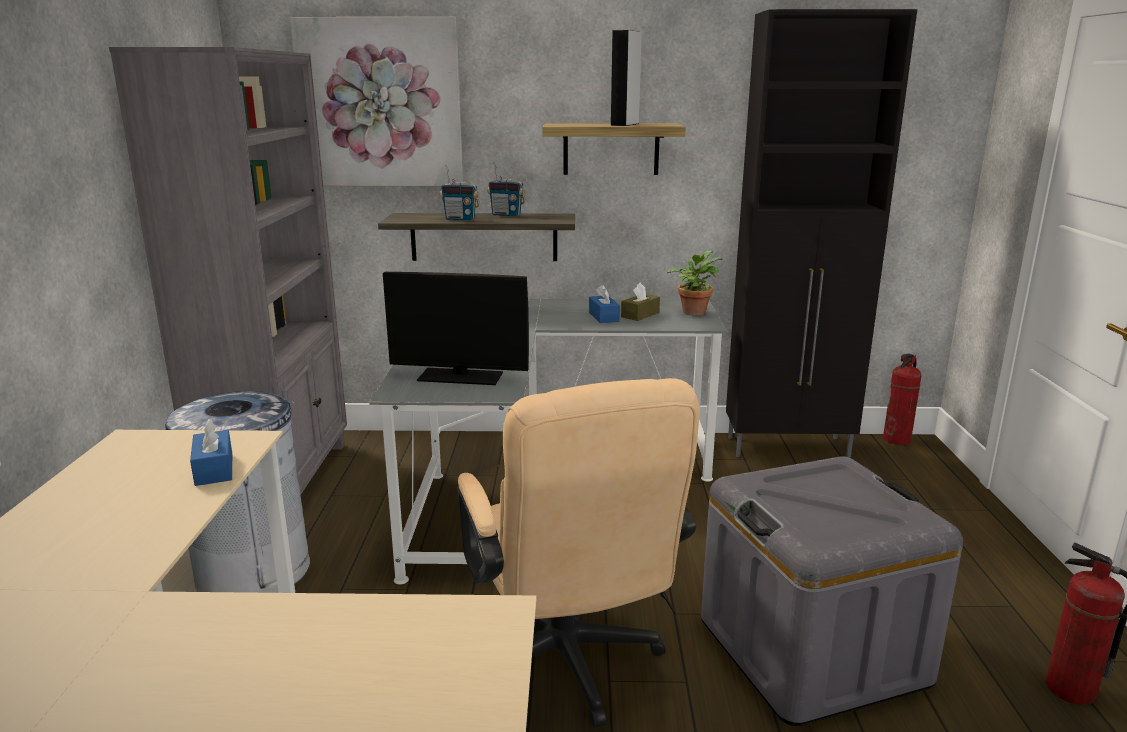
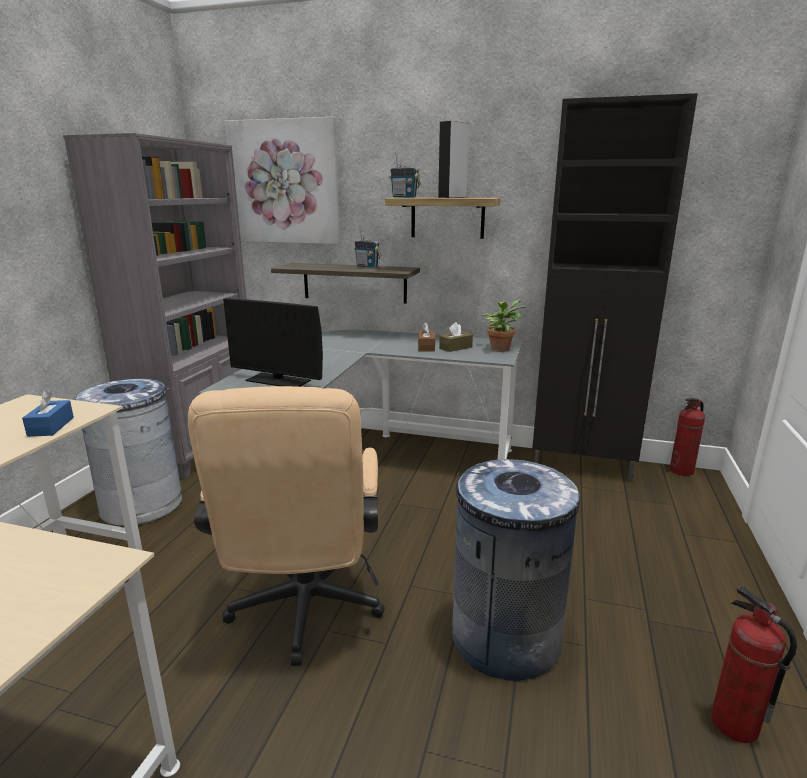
camera: 15 degrees right, 0 degrees up
radio [440,165,480,220] -> radio moved to [389,153,420,198]
blue tissue box [589,285,620,323] -> brown tissue box [418,322,435,352]
grey storage box [701,456,963,726] -> grey trash can [452,459,580,681]

